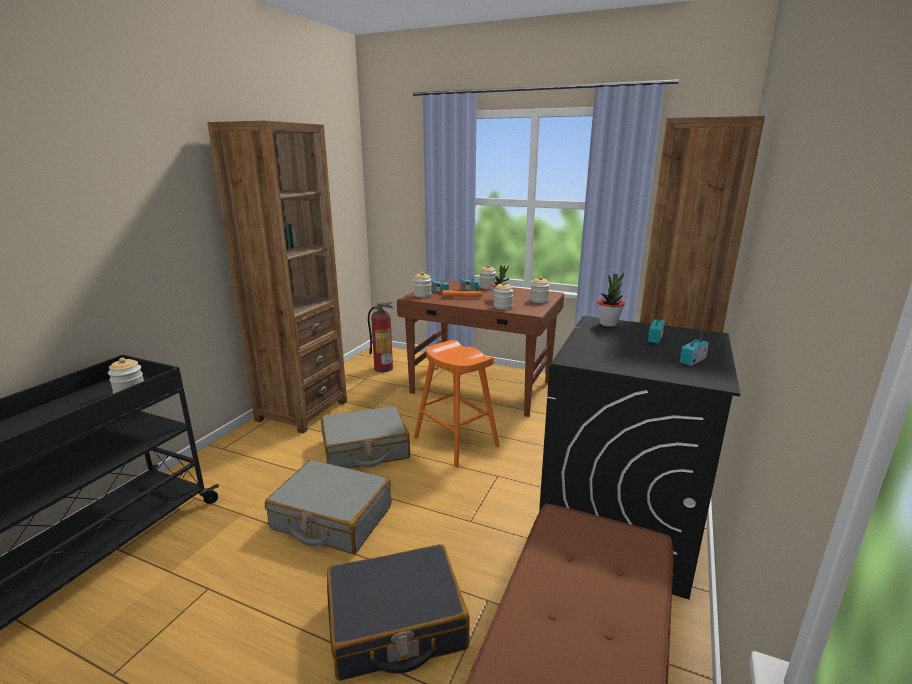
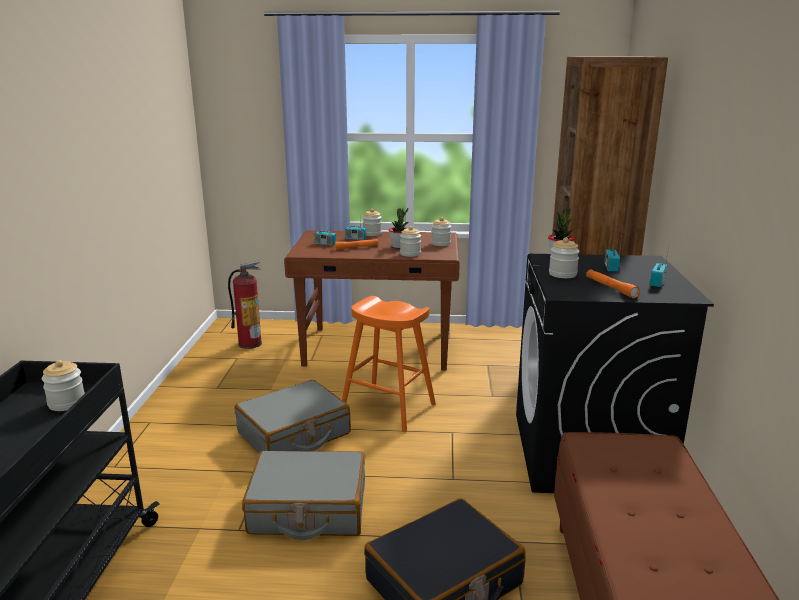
camera: 20 degrees left, 0 degrees up
brown bookcase [207,120,347,434] -> none
jar [414,272,432,297] -> jar moved to [549,238,580,278]
none -> orange flashlight [586,269,640,298]

